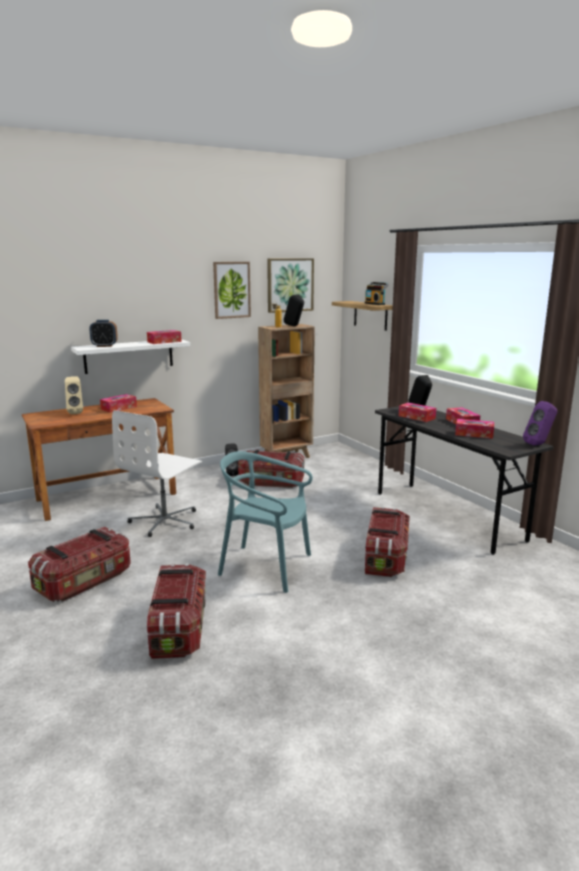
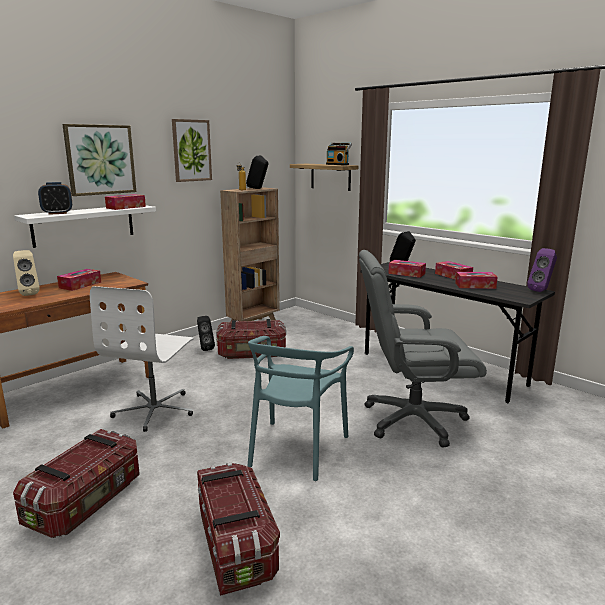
camera: 15 degrees left, 0 degrees up
turquoise chair [218,451,313,593] -> turquoise chair turned 75 degrees counterclockwise [248,336,354,481]
picture [267,258,314,313] -> picture moved to [62,124,136,196]
storage box [365,507,410,577] -> grey office chair [359,250,487,448]

